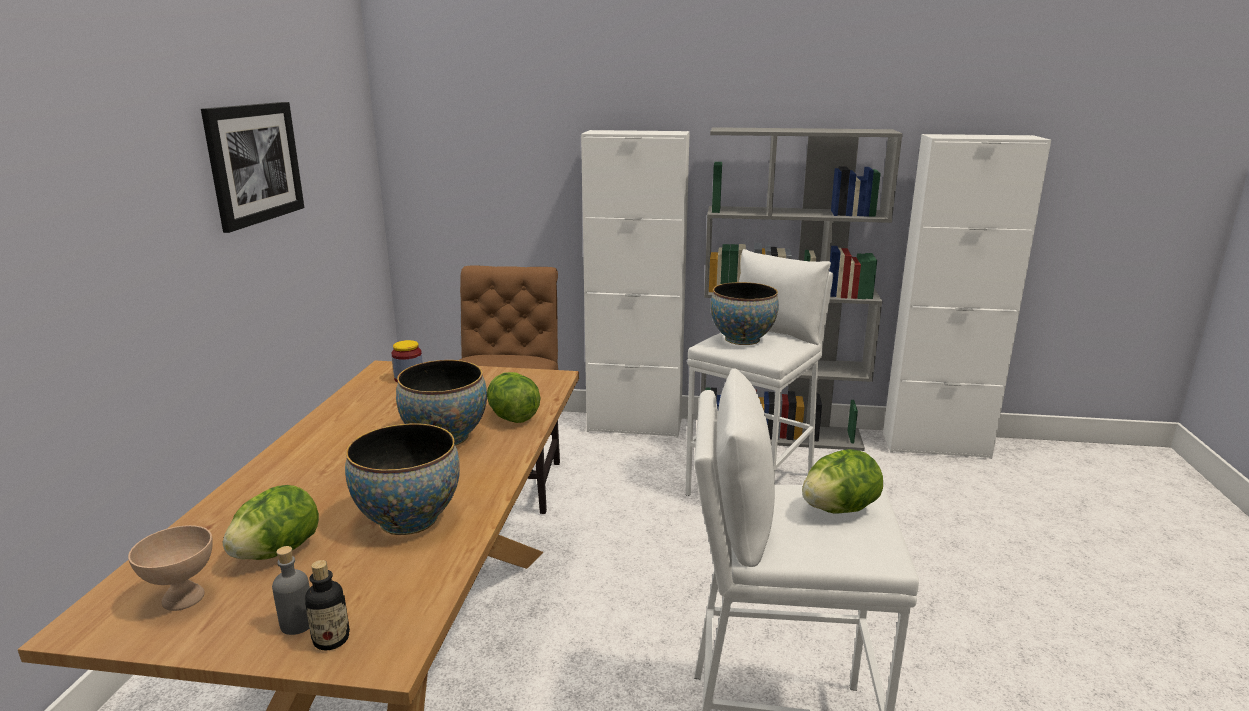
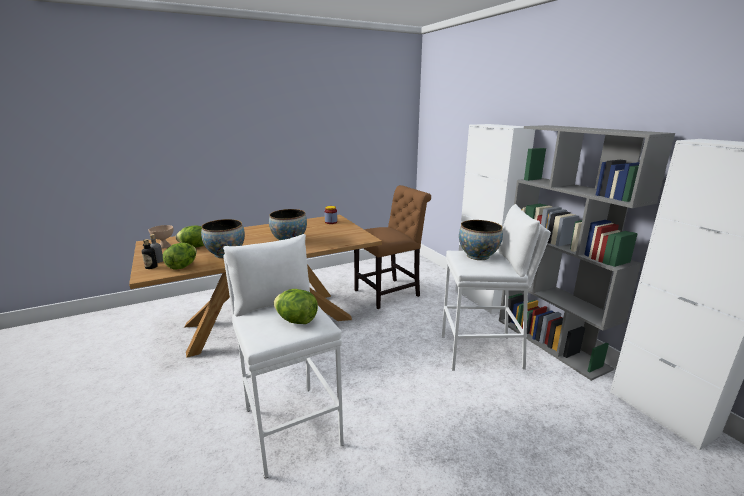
camera: 55 degrees right, 0 degrees up
picture [201,102,304,233] -> none
lettuce [487,372,541,423] -> lettuce moved to [163,243,197,270]

